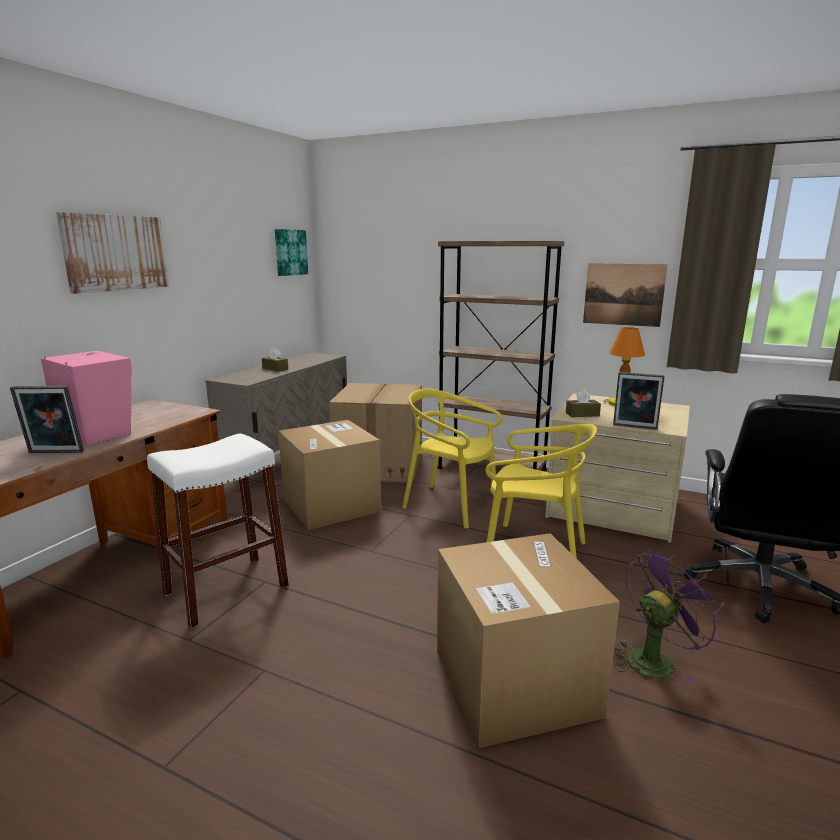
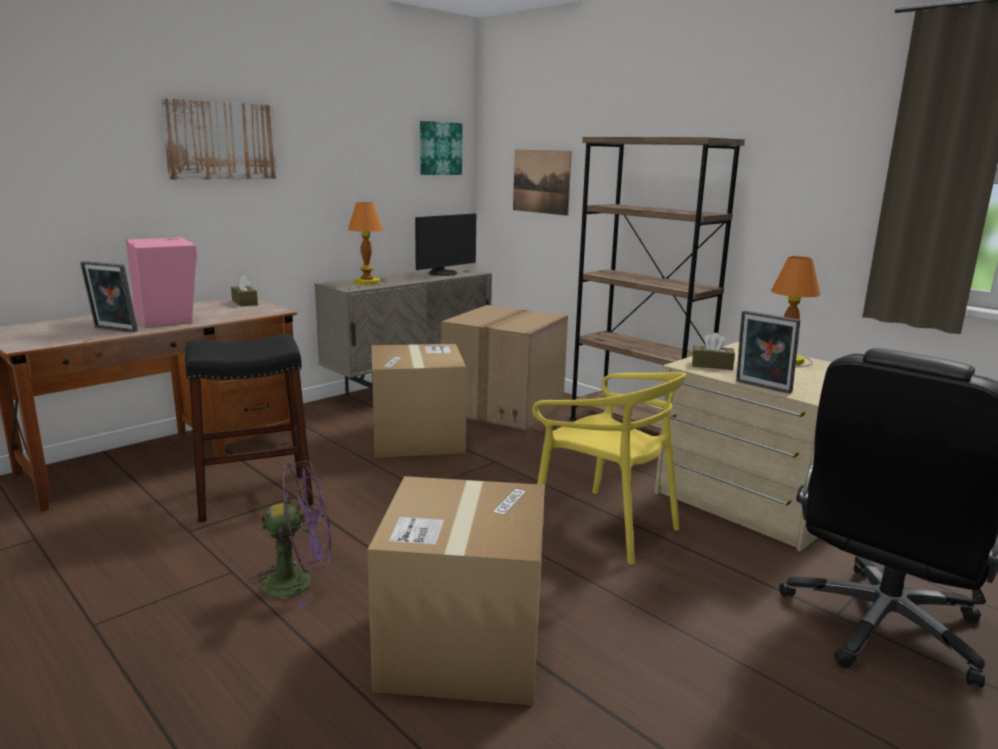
camera: 20 degrees right, 0 degrees up
white stool [147,434,289,628] -> black stool [185,334,313,522]
brown tissue box [262,348,288,372] -> brown tissue box moved to [231,275,258,306]
yellow chair [402,388,502,529] -> none
picture [583,263,668,327] -> picture moved to [513,150,572,216]
purple fan [614,548,724,682] -> purple fan moved to [248,461,331,608]
none -> table lamp [346,202,386,290]
none -> monitor [415,213,476,276]

